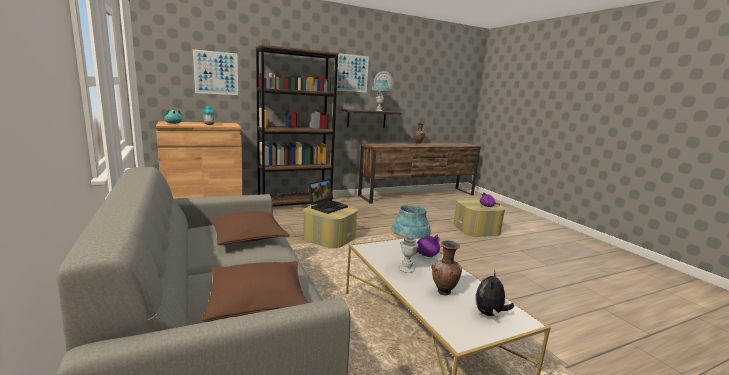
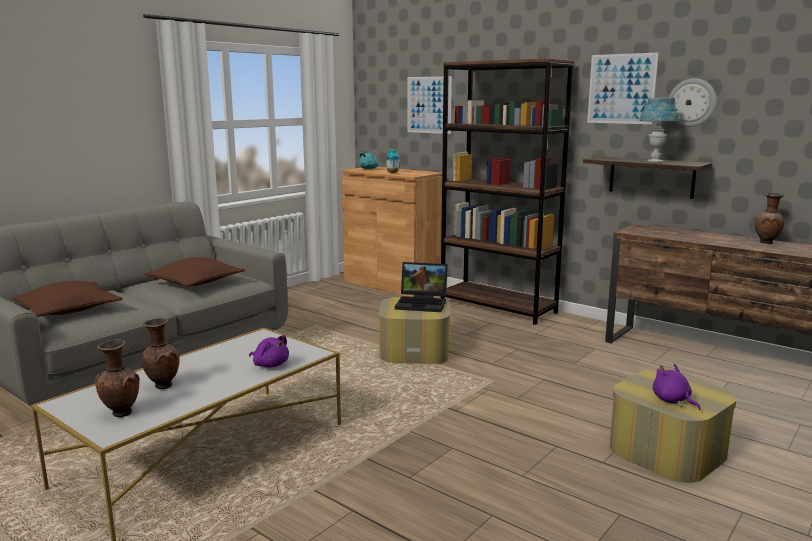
camera: 65 degrees right, 0 degrees up
blue table lamp [391,205,431,273] -> none
plush toy [476,269,514,317] -> brown vase [95,339,140,417]

